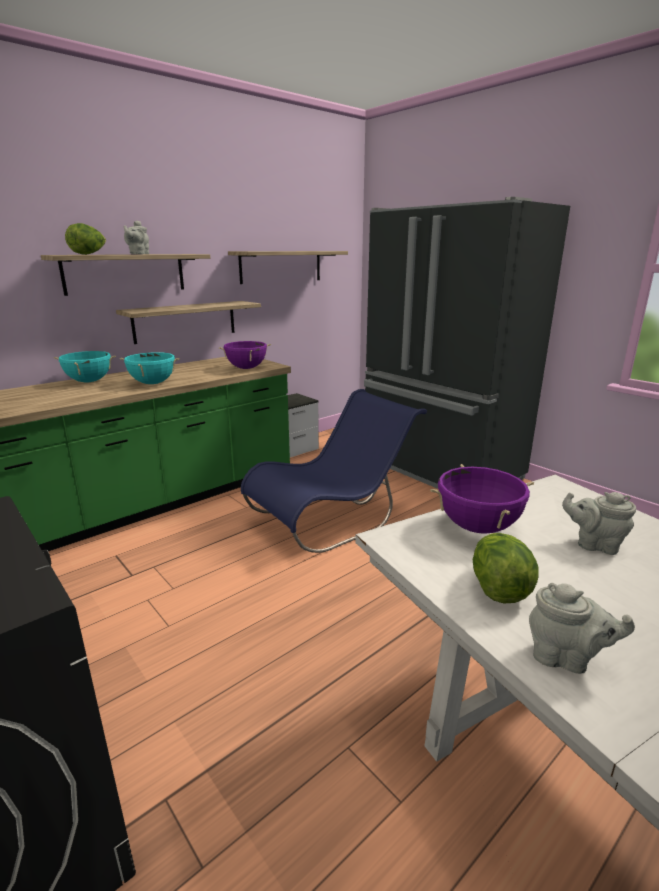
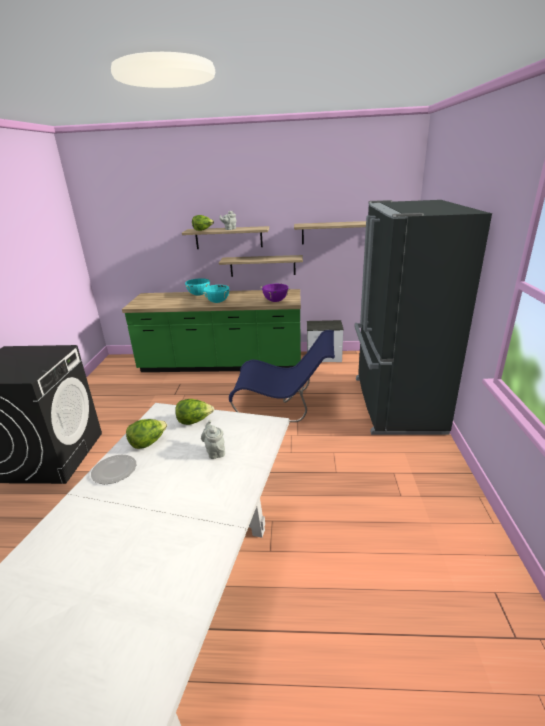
camera: 45 degrees right, 5 degrees up
purple cooking pot [430,464,534,534] -> lettuce [175,399,214,425]
grey teapot [529,583,635,674] -> plate [91,455,136,484]

